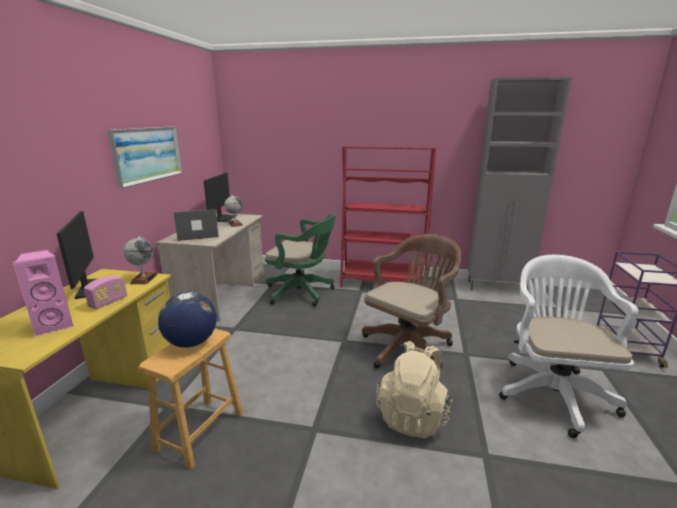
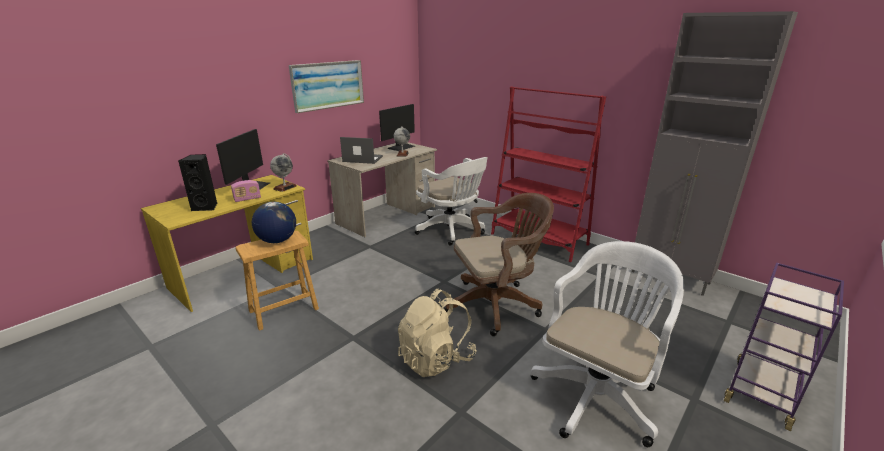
camera: 30 degrees right, 5 degrees up
pink speaker [12,249,74,337] -> black speaker [178,154,217,211]
green office chair [265,213,336,307] -> white office chair [415,157,488,246]

